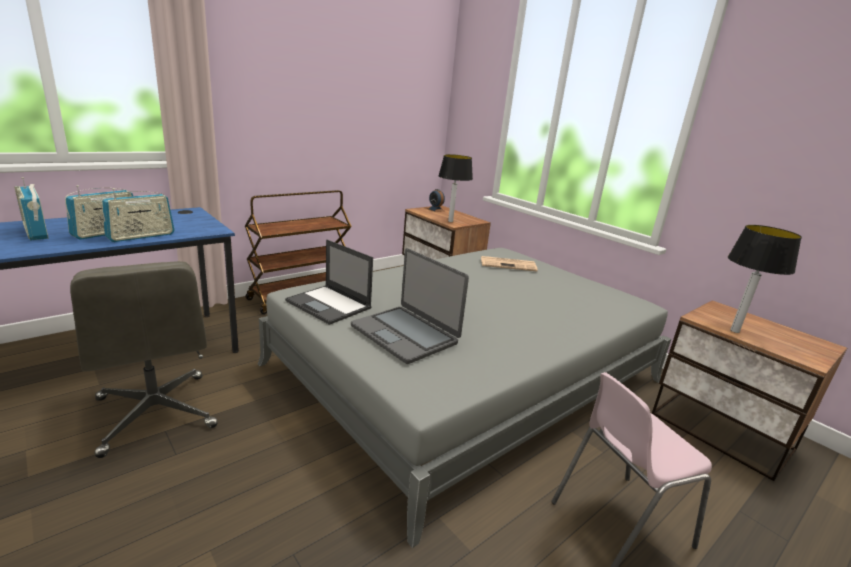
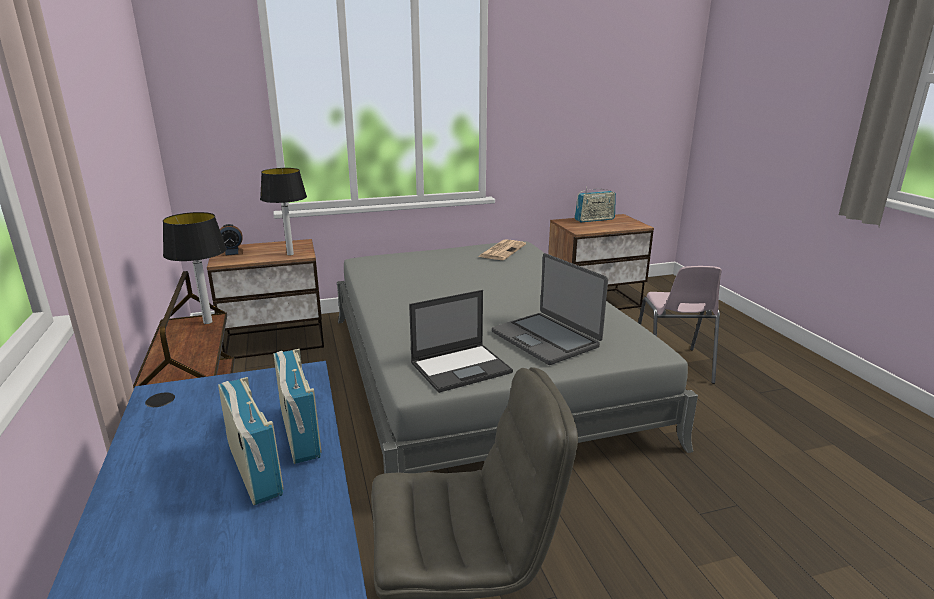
camera: 65 degrees left, 0 degrees up
radio [14,177,49,241] -> radio moved to [575,187,616,222]
laptop [351,248,469,364] -> laptop turned 75 degrees clockwise [492,253,608,365]
newspaper [481,256,538,272] -> newspaper moved to [478,239,526,260]
table lamp [728,225,802,333] -> table lamp moved to [163,212,227,324]

